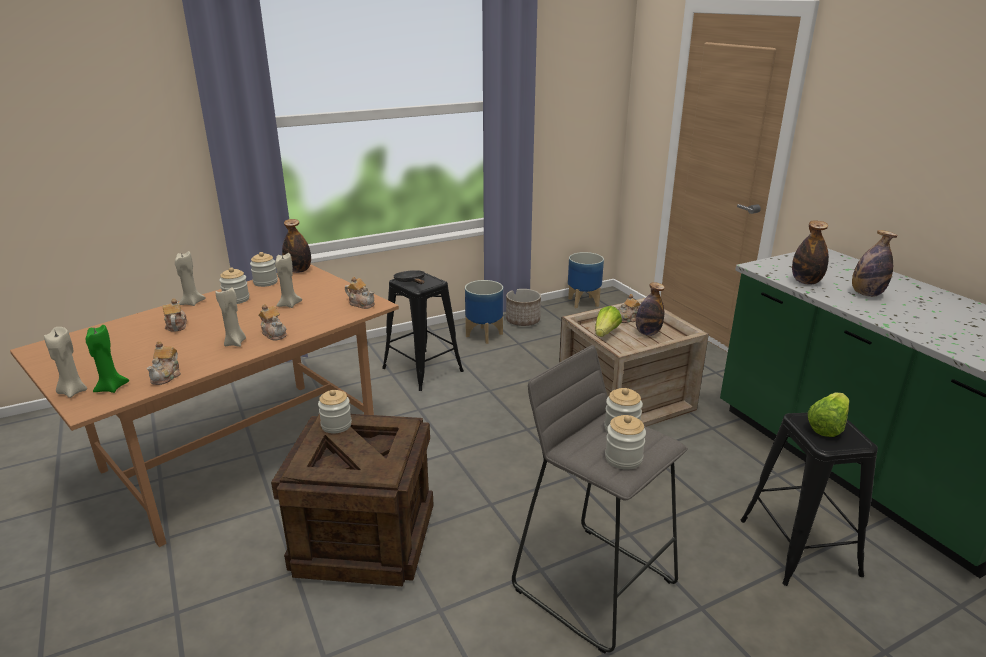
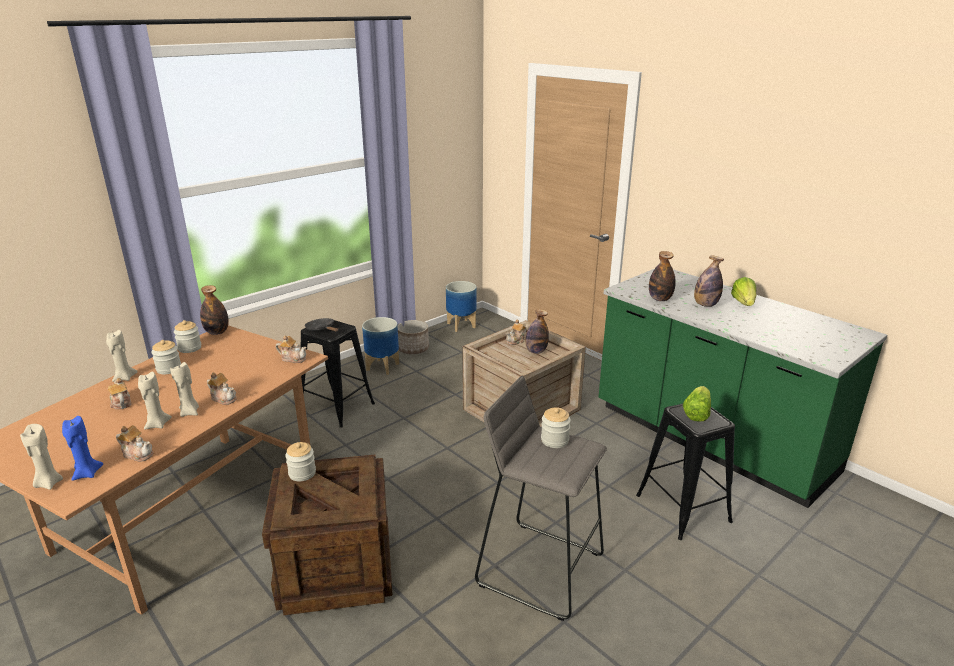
camera: 15 degrees left, 0 degrees up
green candle [86,325,129,393] -> blue candle [62,416,103,481]
teapot [147,341,181,385] -> teapot turned 60 degrees counterclockwise [116,425,154,462]
beige candle [275,253,302,308] -> beige candle moved to [138,372,172,430]
lettuce [595,306,622,337] -> lettuce moved to [731,277,757,306]
jar [605,415,646,470] -> none

